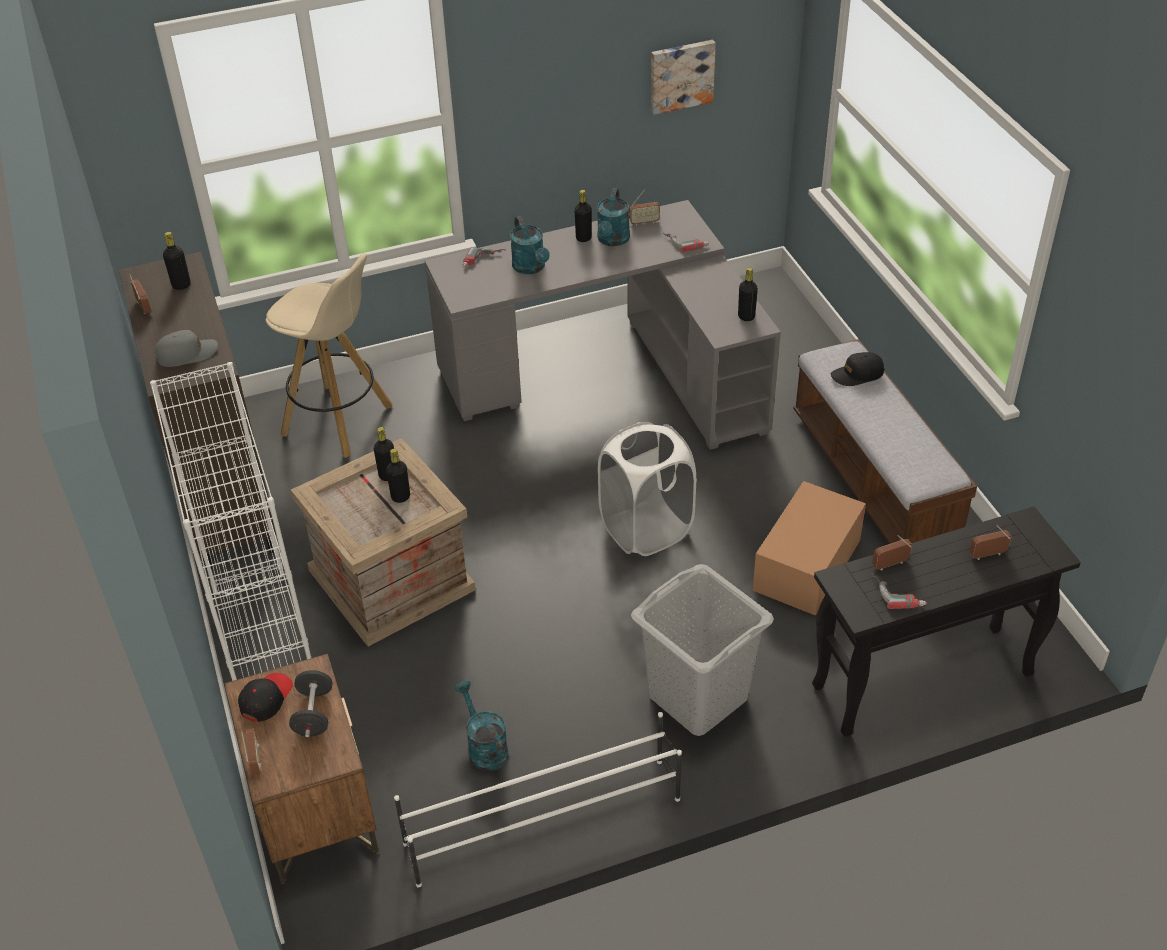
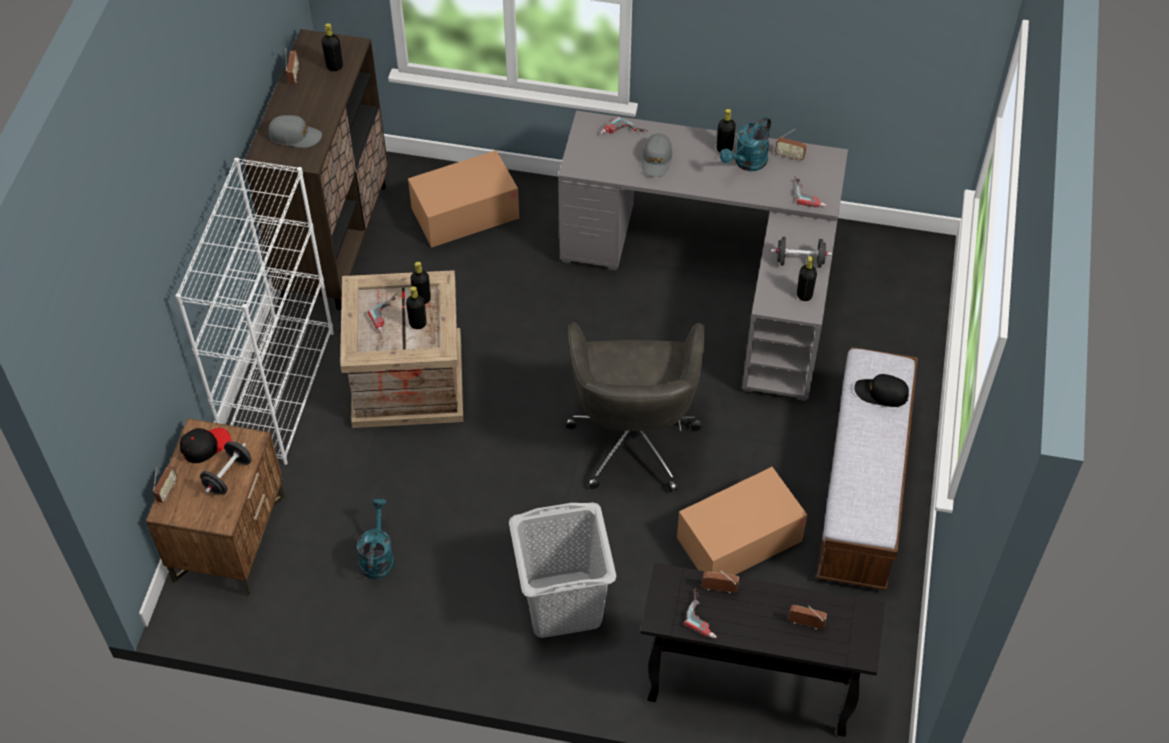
camera: 30 degrees right, 10 degrees up
beige stool [266,253,392,458] -> cardboard box [408,150,519,248]
white shoe rack [394,712,682,888] -> none
turquoise watering can [510,216,550,274] -> grey cap [642,134,672,177]
white laundry basket [598,422,696,556] -> grey office chair [566,322,705,492]
picture [651,40,716,115] -> none
none -> power drill [368,294,397,333]
none -> black dumbbell [771,237,832,268]

